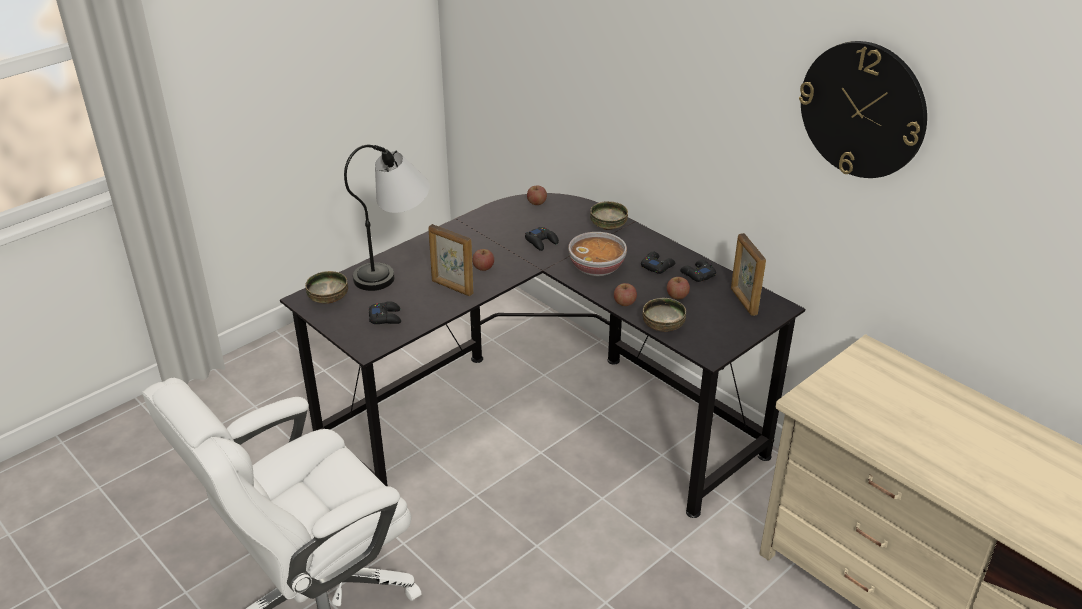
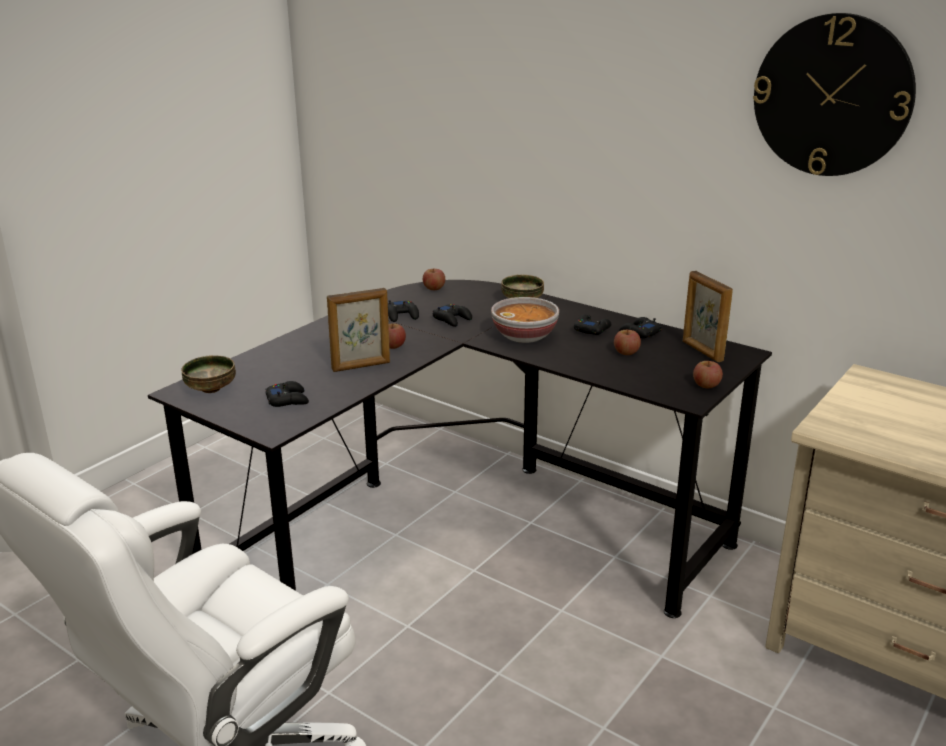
camera: 10 degrees left, 10 degrees down
table lamp [344,145,430,291] -> none
picture frame [428,224,473,296] -> picture frame turned 45 degrees counterclockwise [327,288,390,372]
apple [614,283,637,306] -> apple moved to [693,361,723,388]
bowl [643,298,686,332] -> none
none -> black game controller [388,300,419,322]

